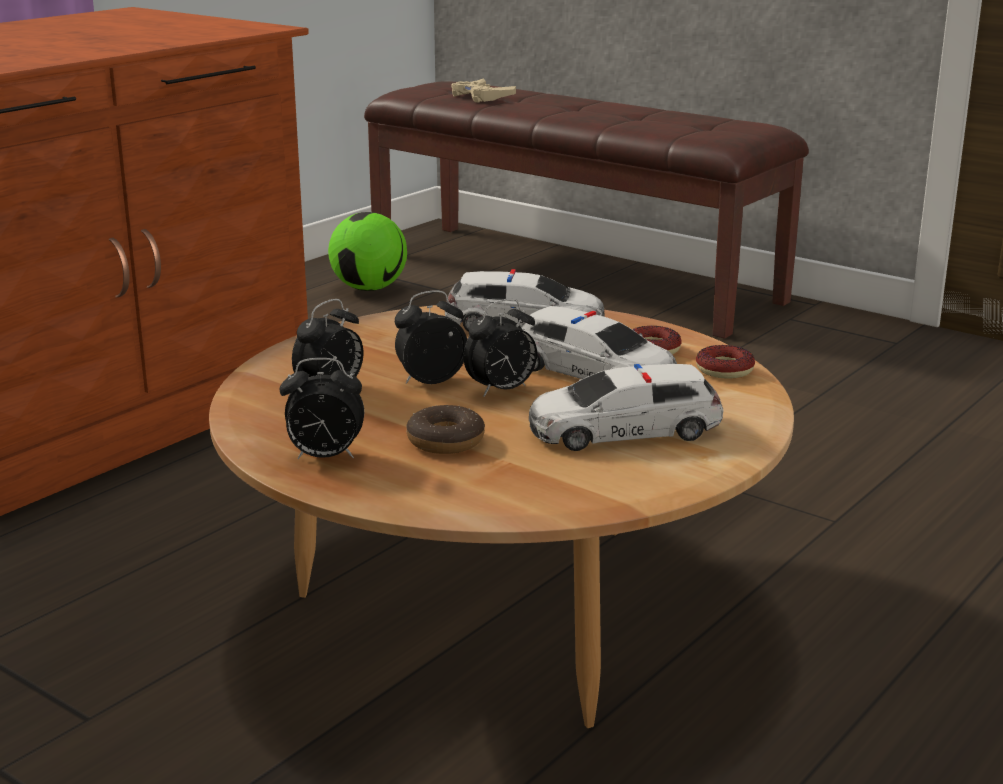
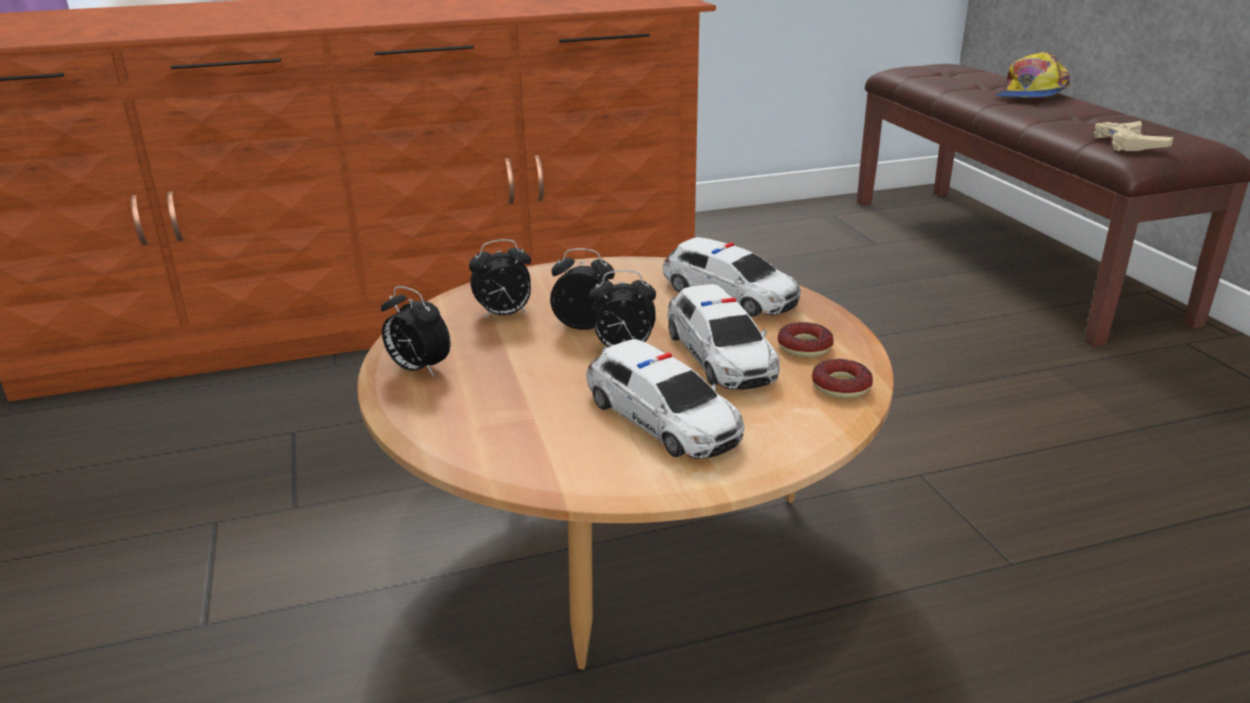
camera: 35 degrees right, 5 degrees up
football [328,212,407,291] -> none
donut [406,405,485,454] -> none
beige game controller [452,78,516,103] -> beige game controller moved to [1094,121,1174,151]
toy car [529,364,724,451] -> toy car turned 150 degrees counterclockwise [586,339,744,459]
none -> cap [995,52,1070,98]

